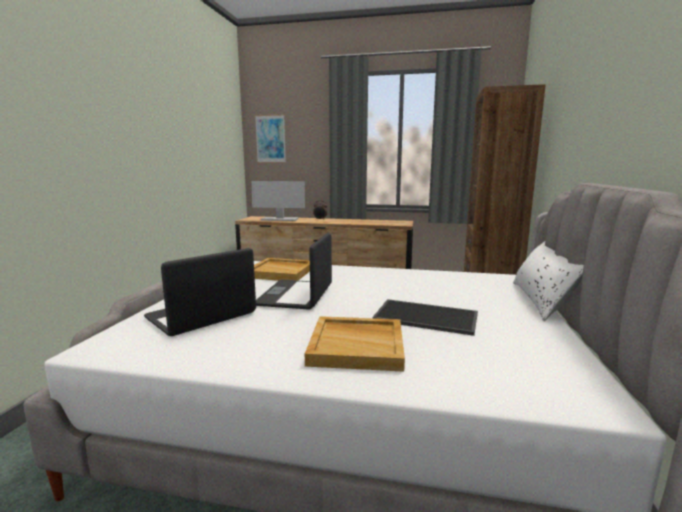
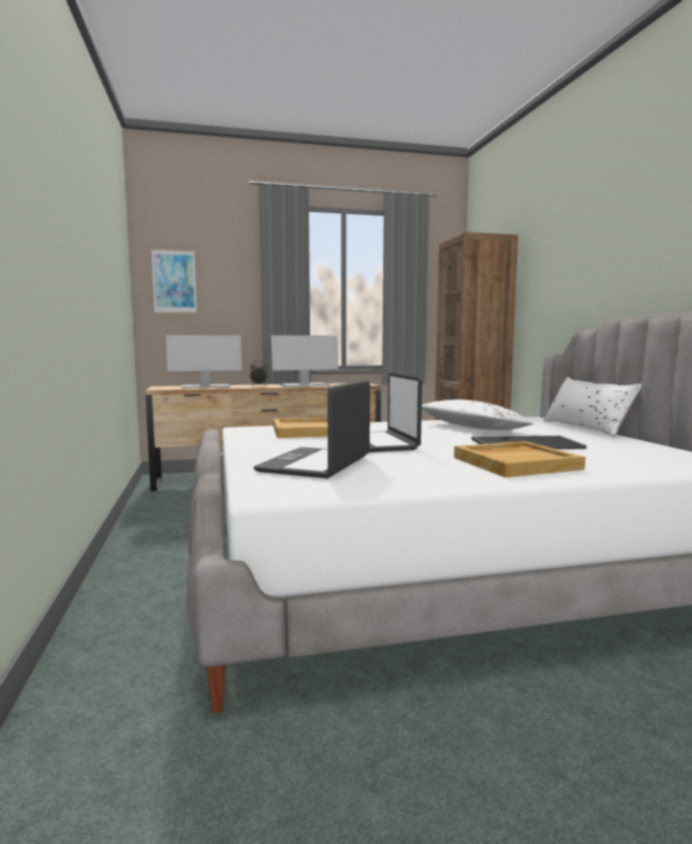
camera: 25 degrees left, 5 degrees down
none -> monitor [271,335,339,387]
none -> white pillow [422,400,534,430]

